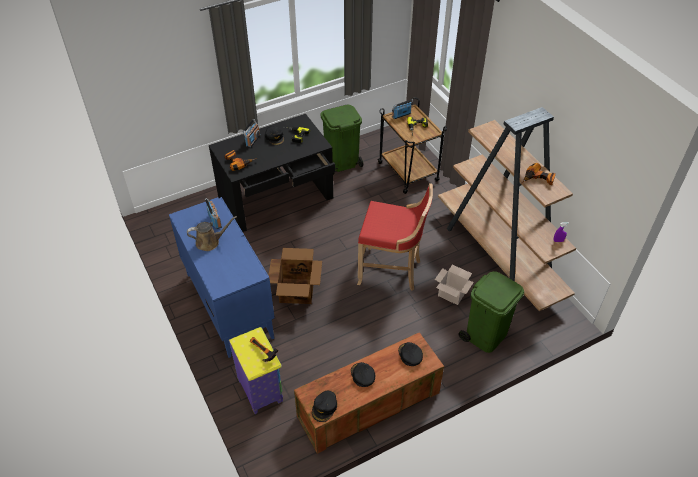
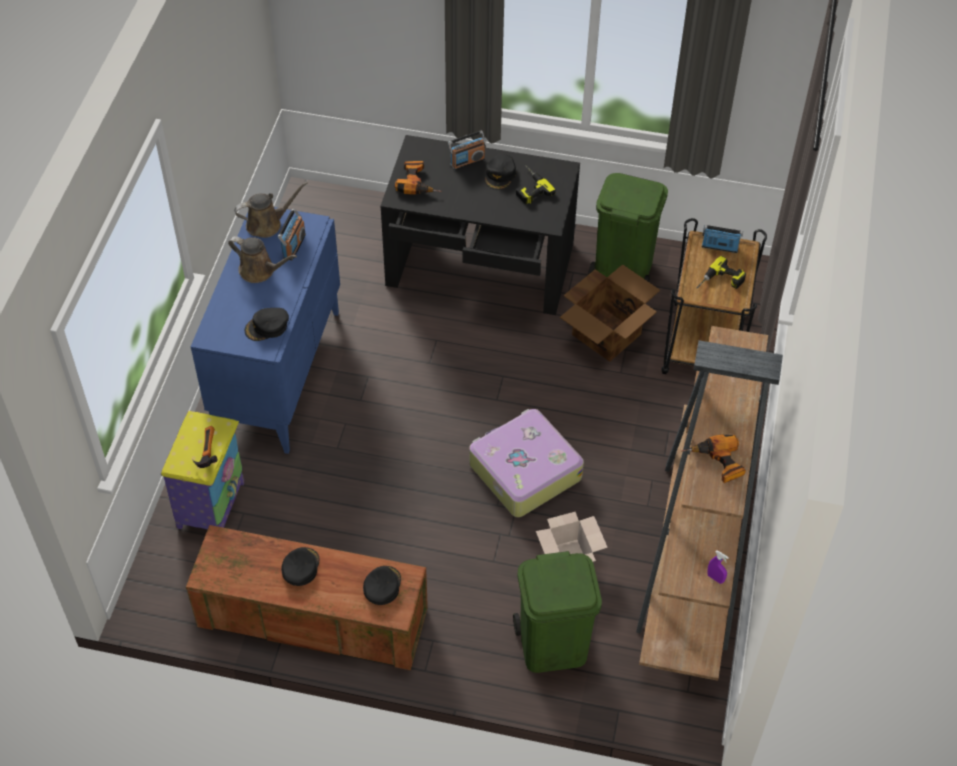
camera: 40 degrees right, 5 degrees up
cardboard box [268,248,322,304] -> cardboard box moved to [560,264,660,362]
black cap [312,391,337,422] -> black cap moved to [245,308,289,341]
red stool [357,183,433,290] -> suitcase [469,409,584,517]
none -> brown watering can [235,182,308,238]

